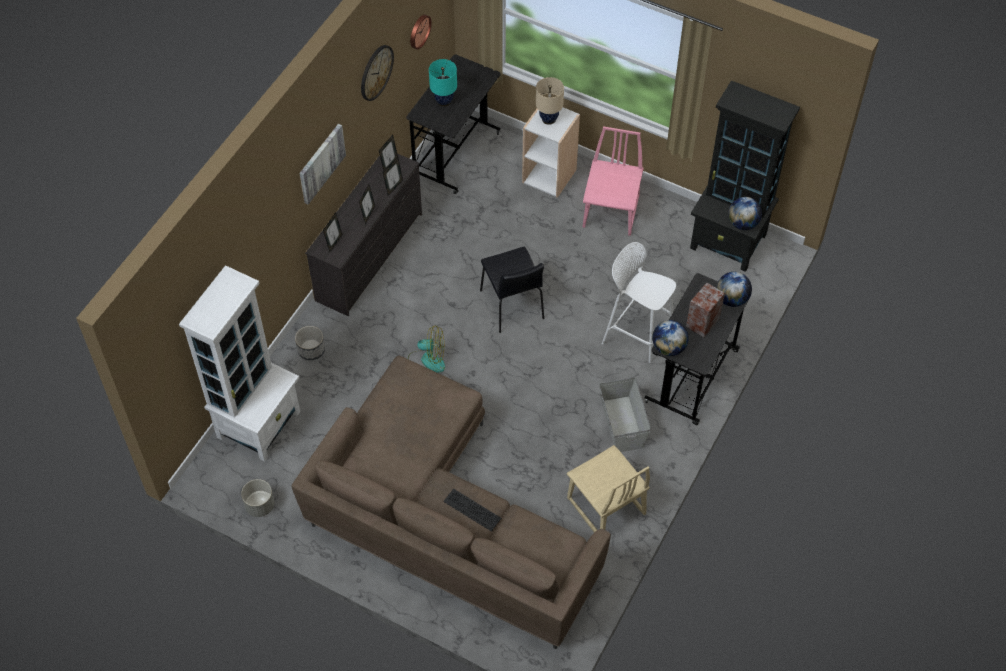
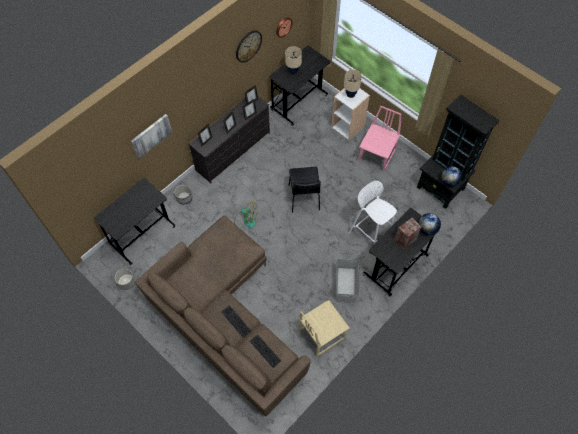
camera: 15 degrees right, 5 degrees up
white cabinet [179,265,300,461] -> black desk [94,178,175,265]
picture [300,124,346,204] -> picture moved to [131,114,172,159]
turquoise table lamp [429,59,457,107] -> beige table lamp [285,46,302,75]
beige chair [567,445,650,532] -> beige chair turned 75 degrees clockwise [298,300,350,357]
globe [652,320,689,356] -> none
none -> keyboard [250,335,281,368]

